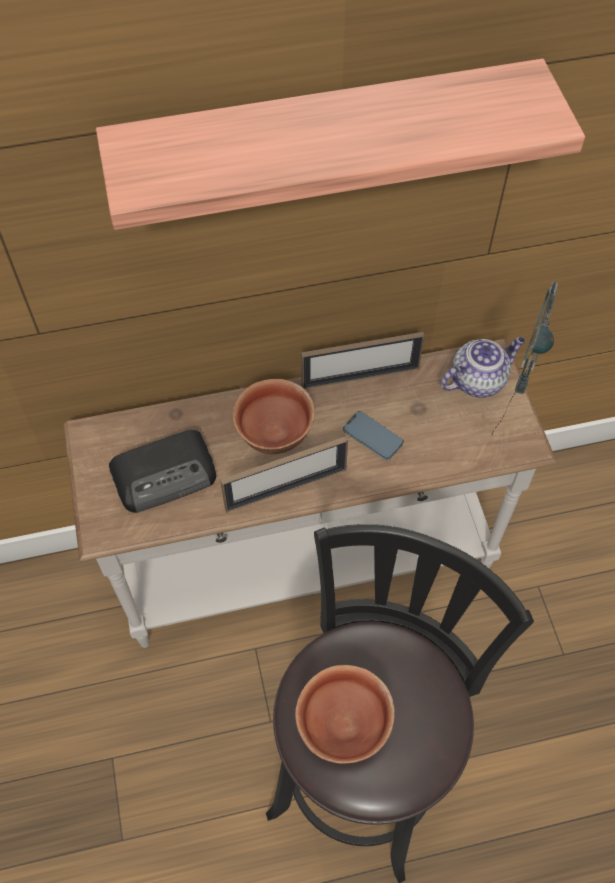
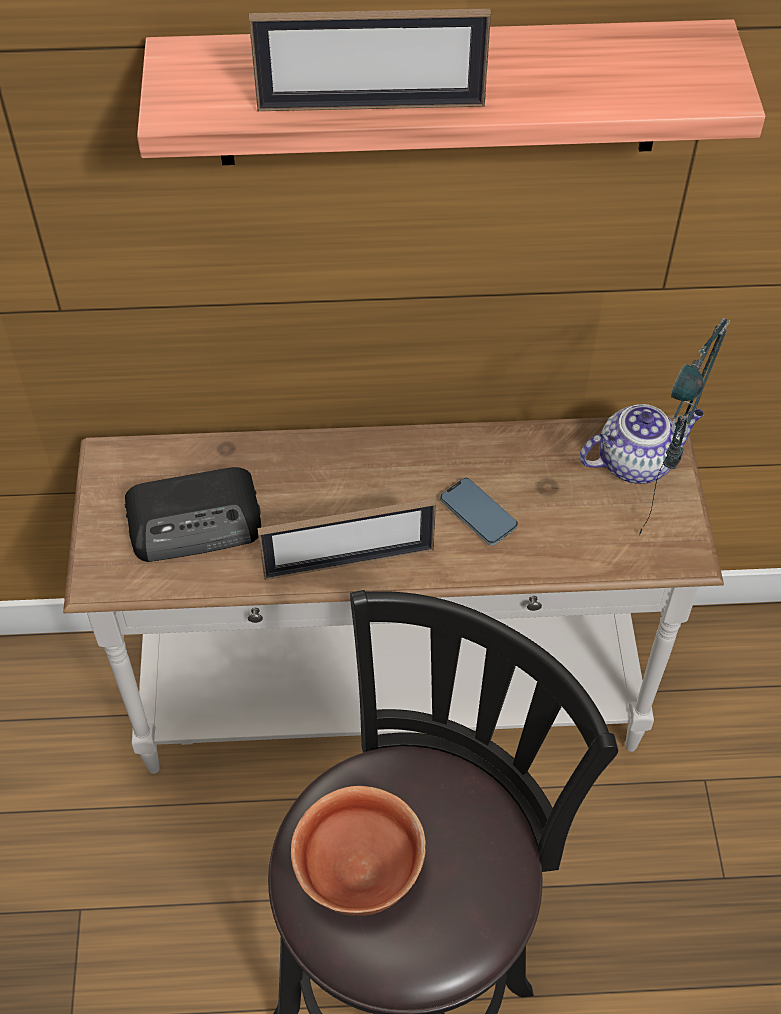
camera: 10 degrees right, 5 degrees down
bowl [233,379,315,454] -> none
picture frame [301,332,425,389] -> picture frame moved to [249,8,491,111]

